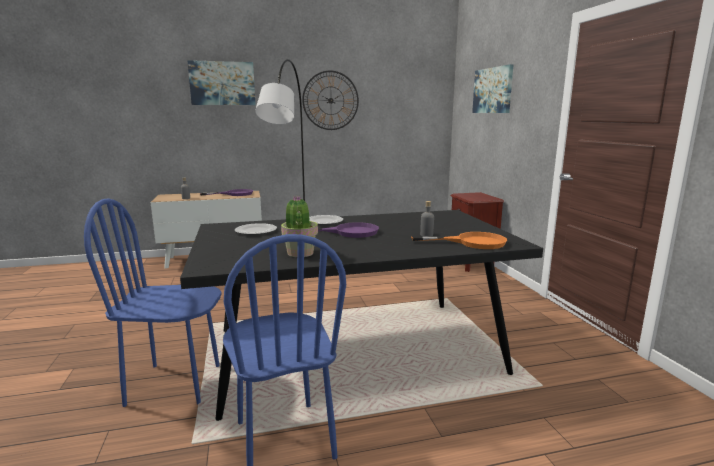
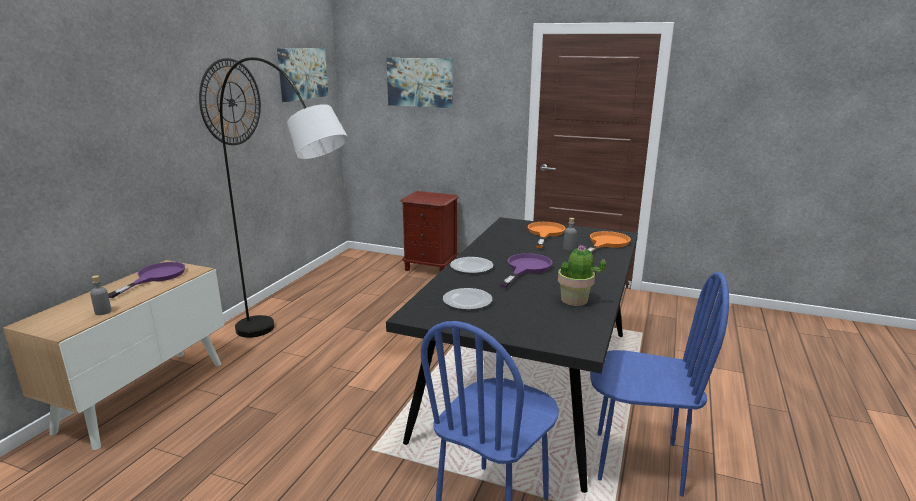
camera: 55 degrees left, 5 degrees up
picture [187,60,256,105] -> picture moved to [277,48,328,102]
none -> orange frying pan [528,222,566,248]

